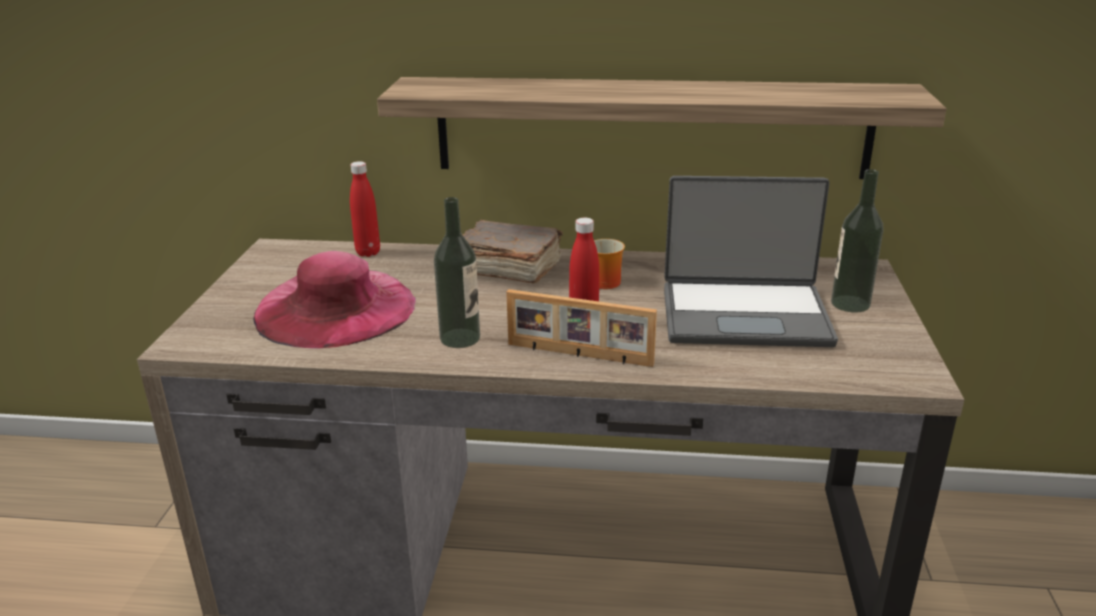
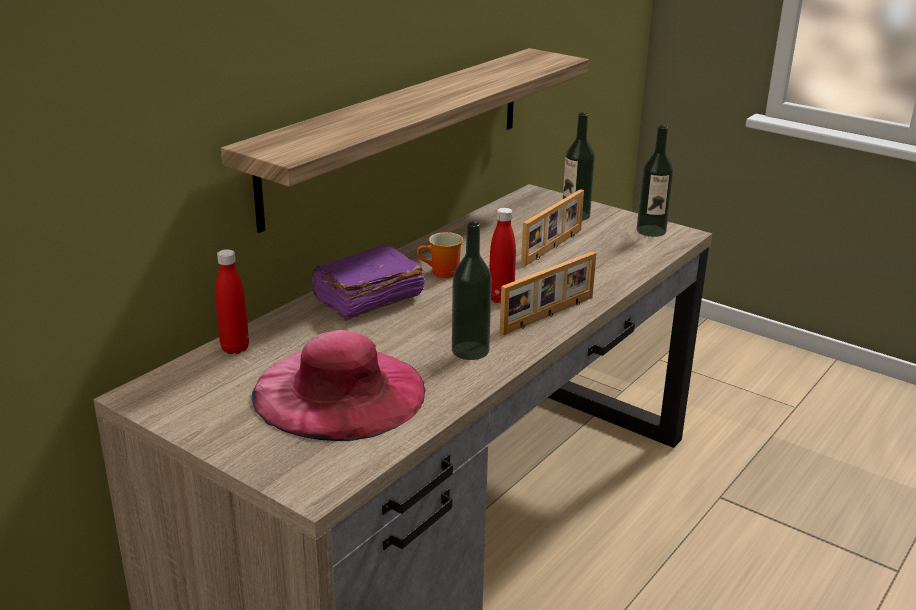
camera: 60 degrees left, 0 degrees up
brown book [462,220,563,284] -> purple book [310,245,425,321]
laptop [664,176,838,347] -> picture frame [521,189,584,266]
none -> bottle [637,125,674,237]

